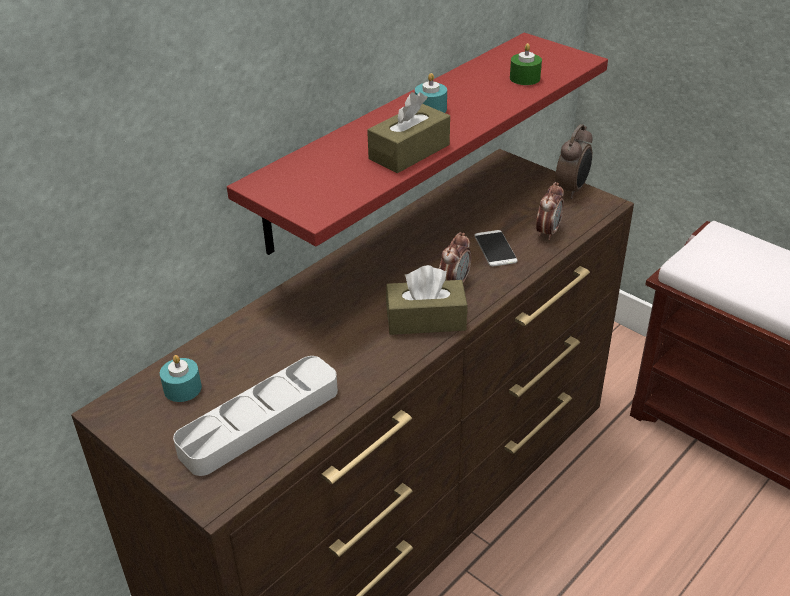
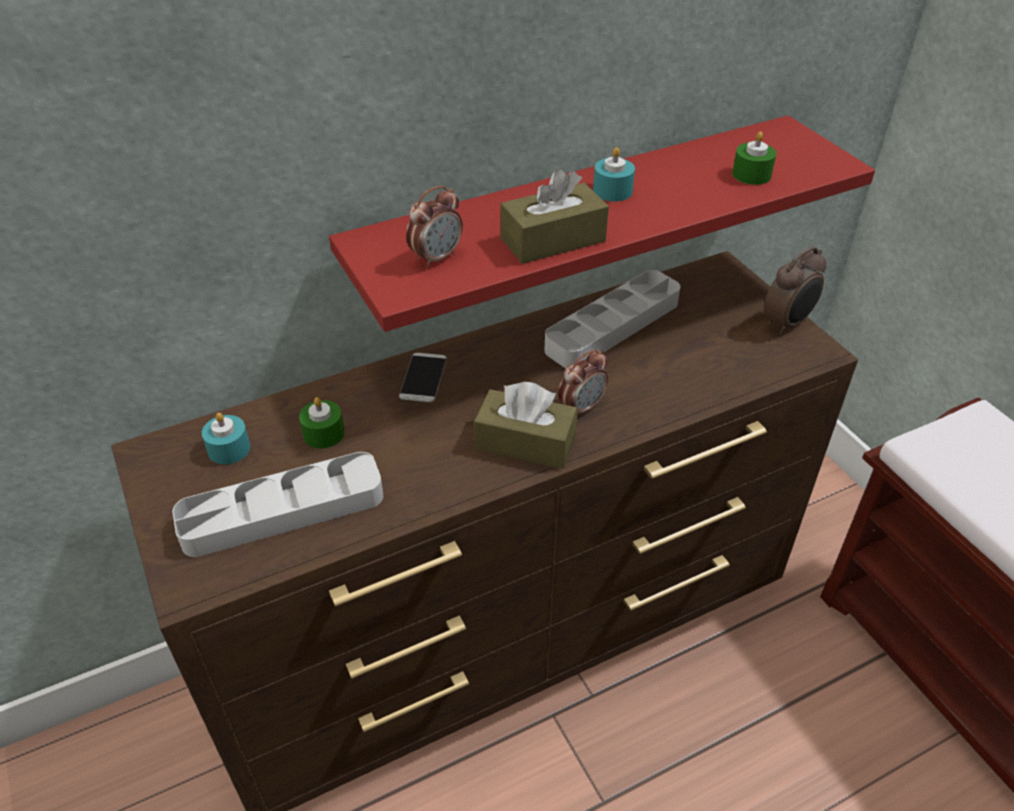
camera: 20 degrees right, 5 degrees up
phone [475,230,517,267] -> phone moved to [399,353,447,402]
alarm clock [536,182,564,240] -> alarm clock moved to [406,185,463,268]
none -> green candle [299,397,345,449]
none -> grey tray [544,270,680,368]

